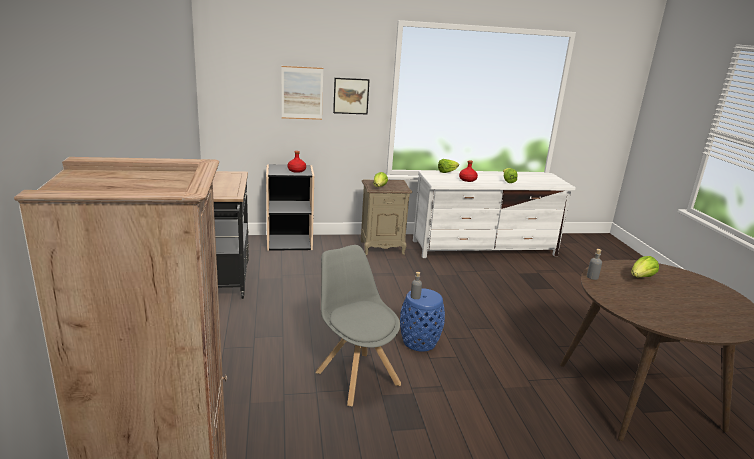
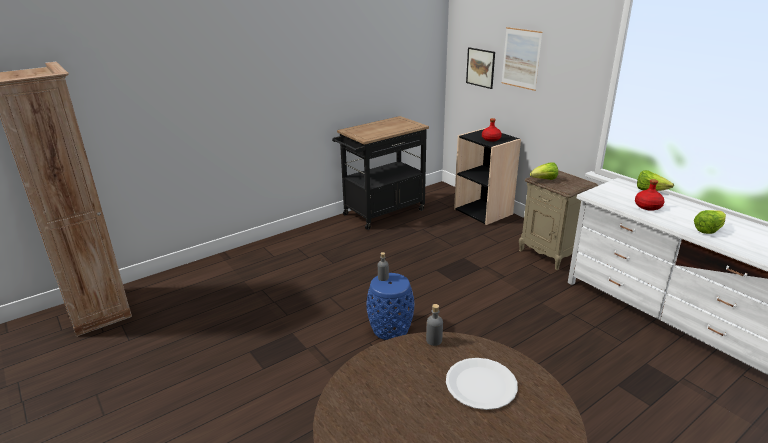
camera: 65 degrees right, 5 degrees up
grey chair [316,245,401,407] -> none
picture [333,78,370,114] -> picture moved to [466,47,495,89]
lettuce [631,256,659,277] -> white plate [446,358,518,410]

